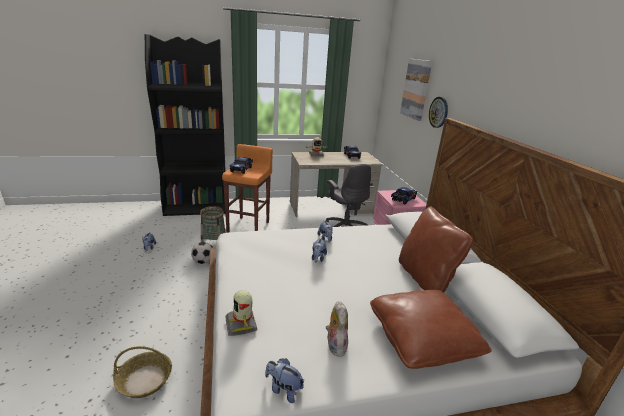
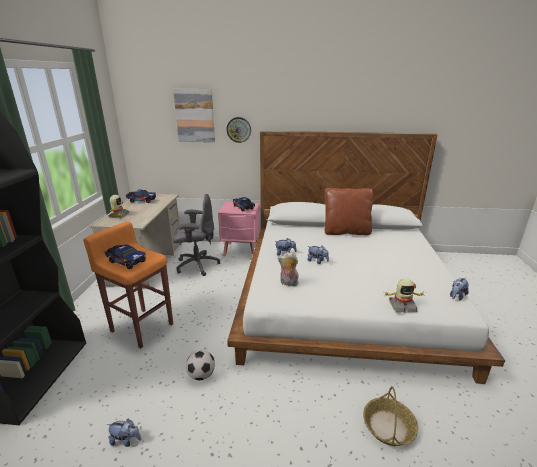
camera: 70 degrees left, 0 degrees up
basket [200,206,225,242] -> none
plush toy [326,301,348,357] -> plush toy moved to [278,252,299,286]
brown pillow [370,289,492,369] -> none

